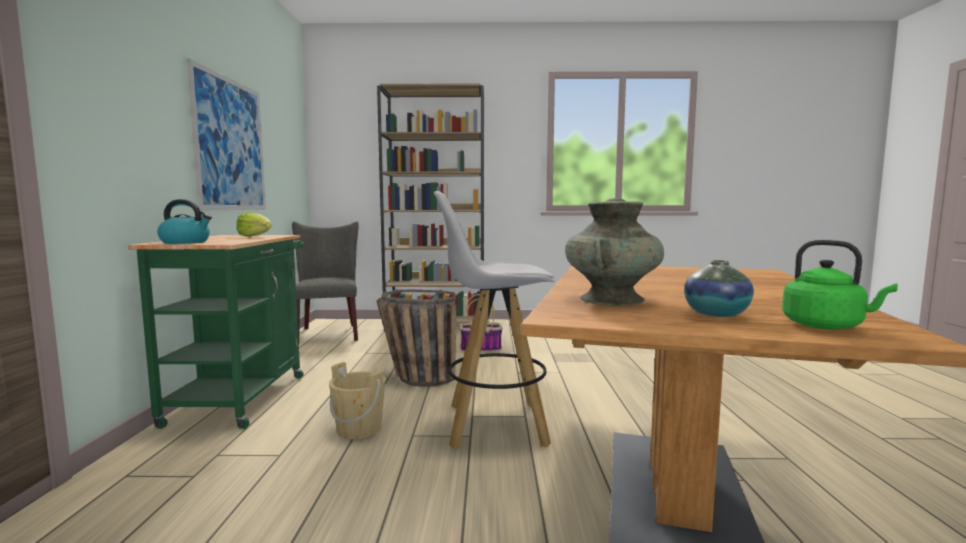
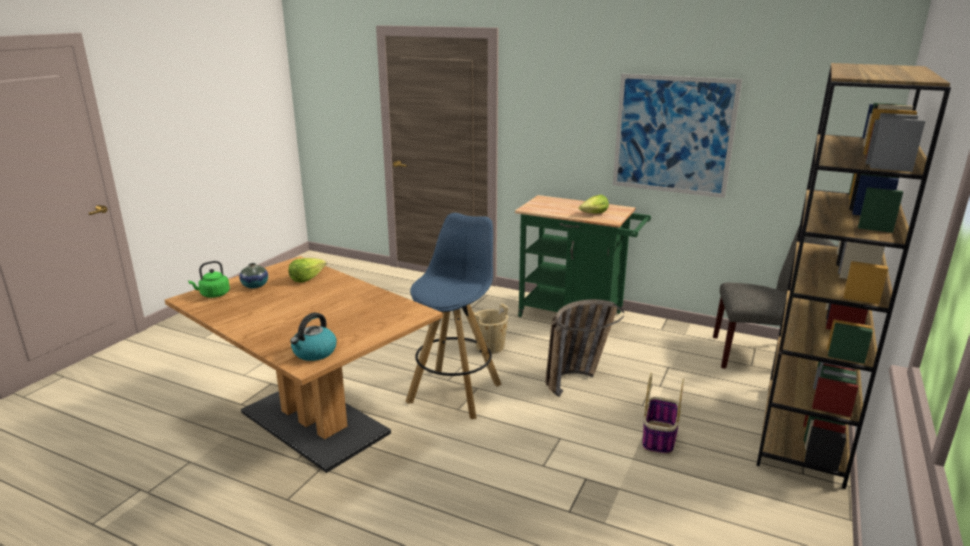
camera: 115 degrees right, 15 degrees up
kettle [157,199,212,244] -> kettle moved to [290,313,337,361]
white stool [434,191,555,449] -> blue stool [406,213,502,419]
turquoise vase [565,198,664,306] -> lettuce [288,258,326,283]

